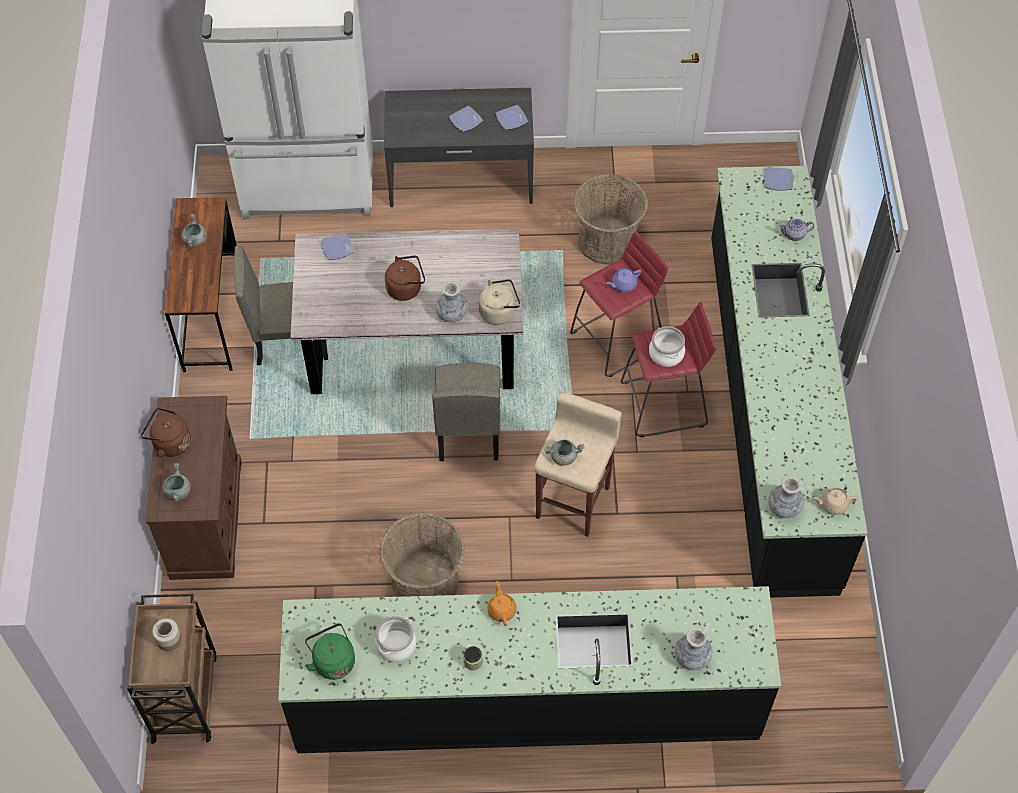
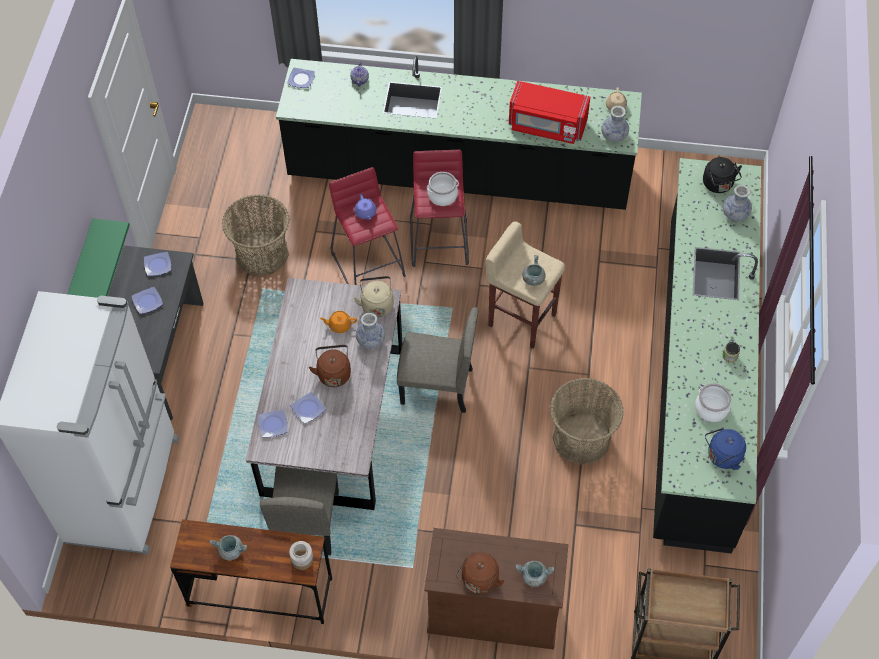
camera: 80 degrees left, 0 degrees up
jar [152,619,182,651] -> jar moved to [289,541,314,570]
green kettle [305,623,355,680] -> blue kettle [705,427,746,470]
orange teapot [487,581,516,626] -> orange teapot moved to [319,311,357,333]
none -> green shelf [68,218,130,298]
none -> plate [291,392,326,423]
none -> red microwave [509,81,590,144]
none -> black kettle [703,157,742,193]

